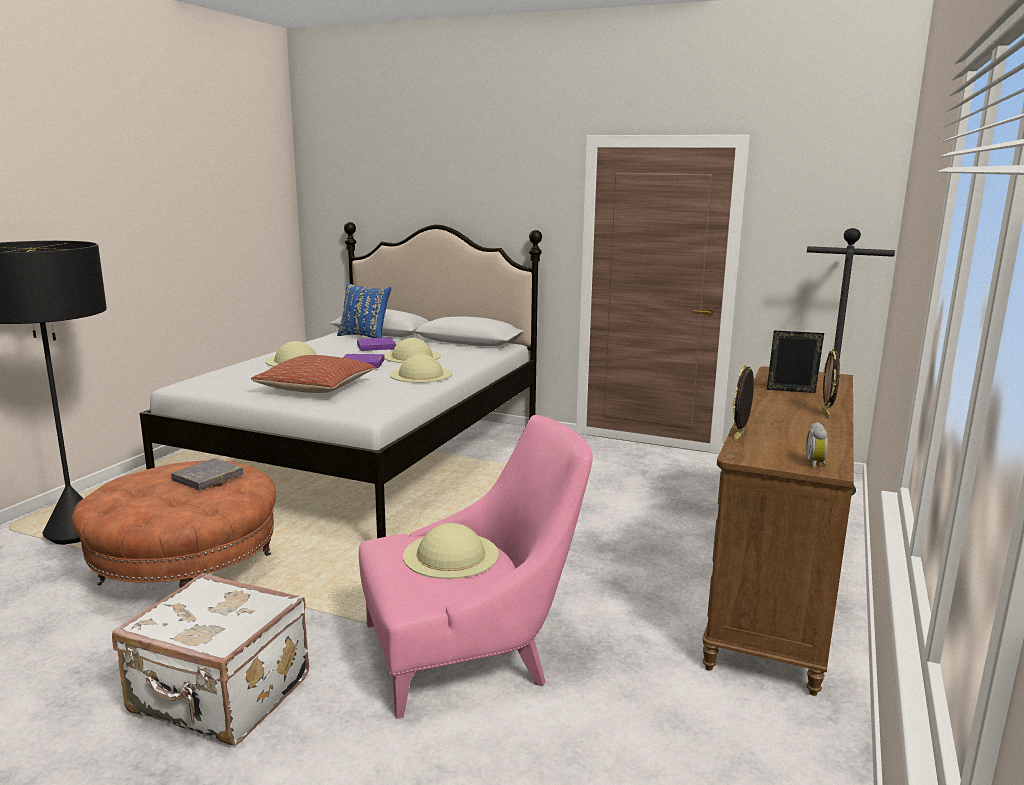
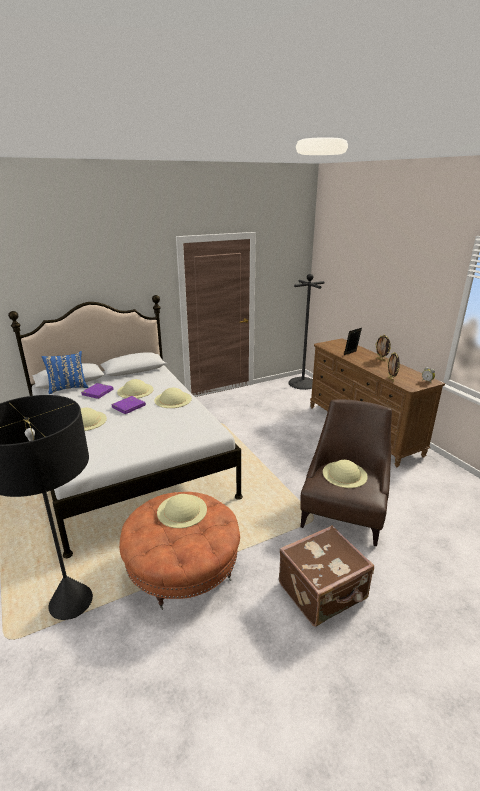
camera: 50 degrees left, 10 degrees up
white suitcase [112,573,309,745] -> brown suitcase [279,525,374,627]
grey book [171,458,244,490] -> beige hat [157,494,207,528]
pillow [251,355,375,393] -> none
pink armchair [359,415,593,719] -> brown armchair [300,399,392,546]

